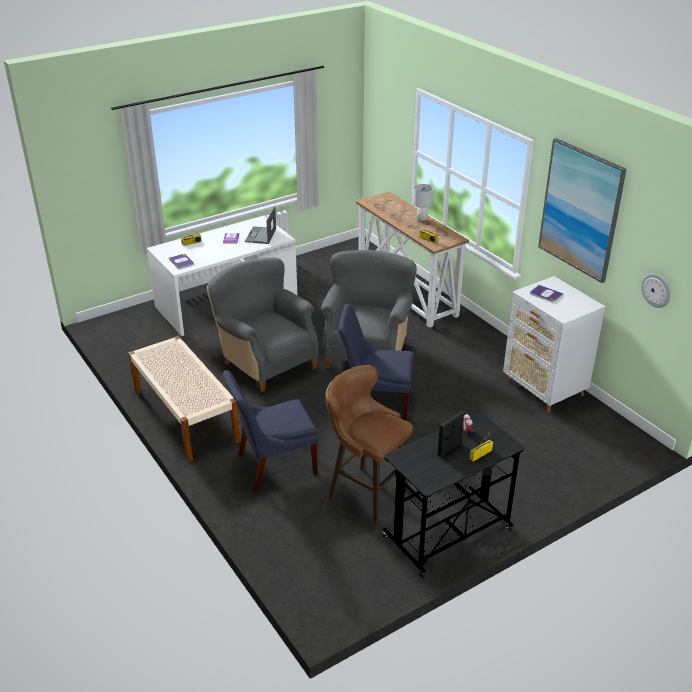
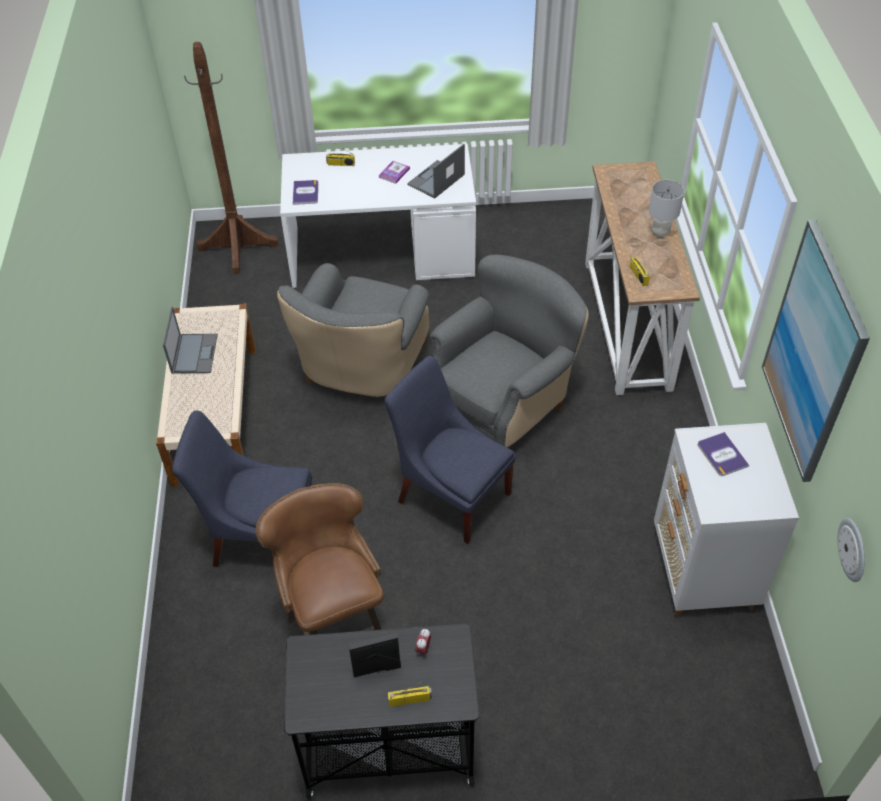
camera: 30 degrees right, 15 degrees up
grey armchair [207,257,319,392] -> grey armchair turned 150 degrees counterclockwise [277,263,430,397]
none -> laptop [163,307,218,374]
none -> brown clothes rack [184,42,278,274]

